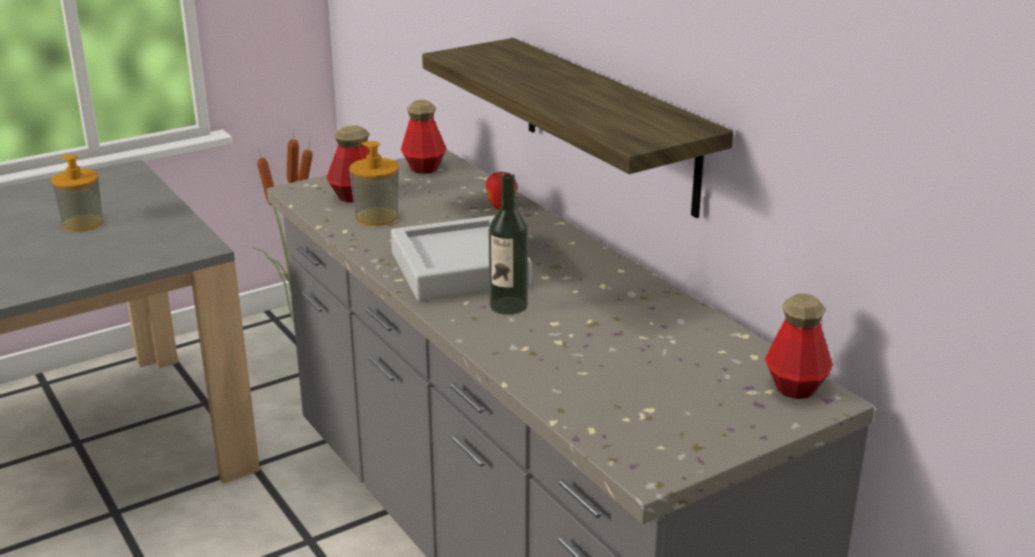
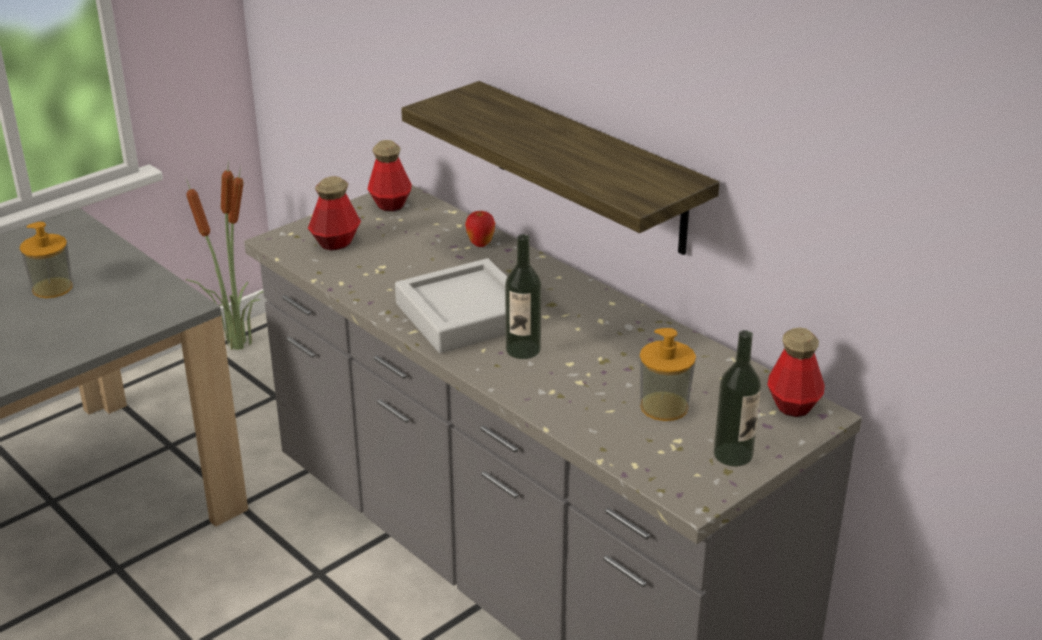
camera: 10 degrees left, 5 degrees up
soap dispenser [349,141,399,226] -> soap dispenser moved to [640,328,696,421]
none -> bottle [714,330,761,467]

